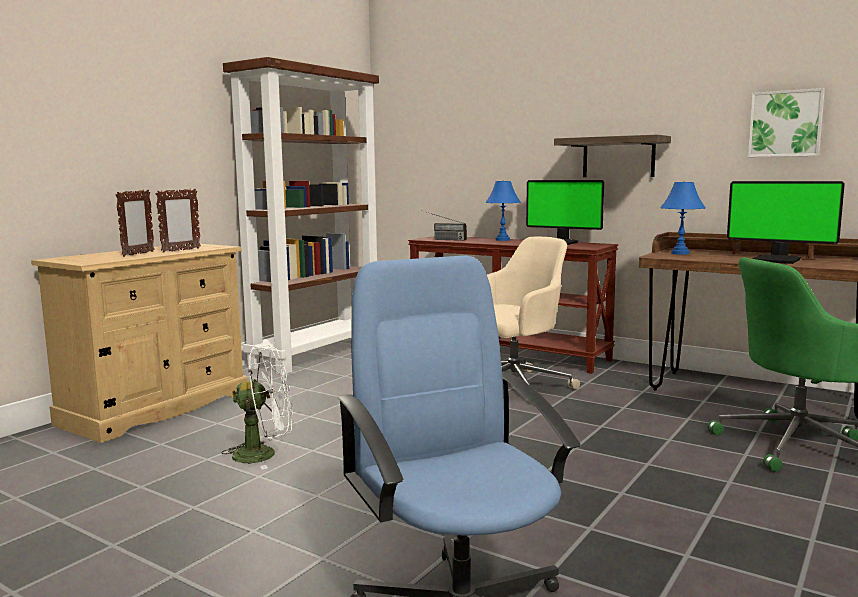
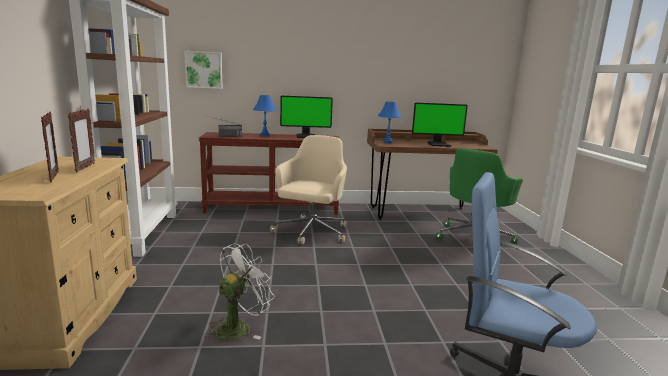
camera: 40 degrees left, 5 degrees up
shelf [554,134,671,177] -> none
picture [748,88,825,157] -> picture moved to [184,51,223,89]

